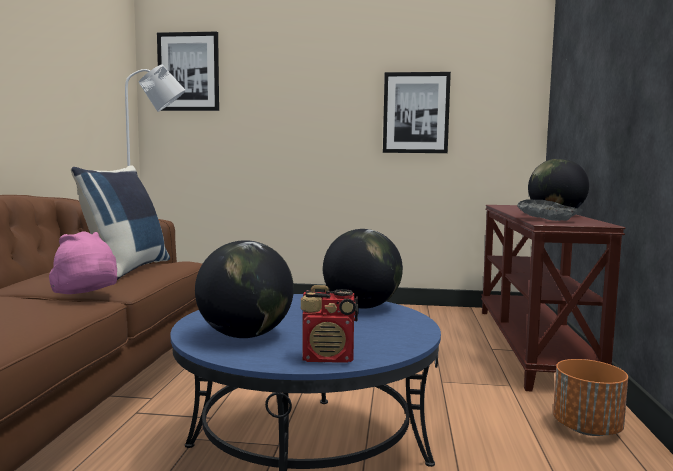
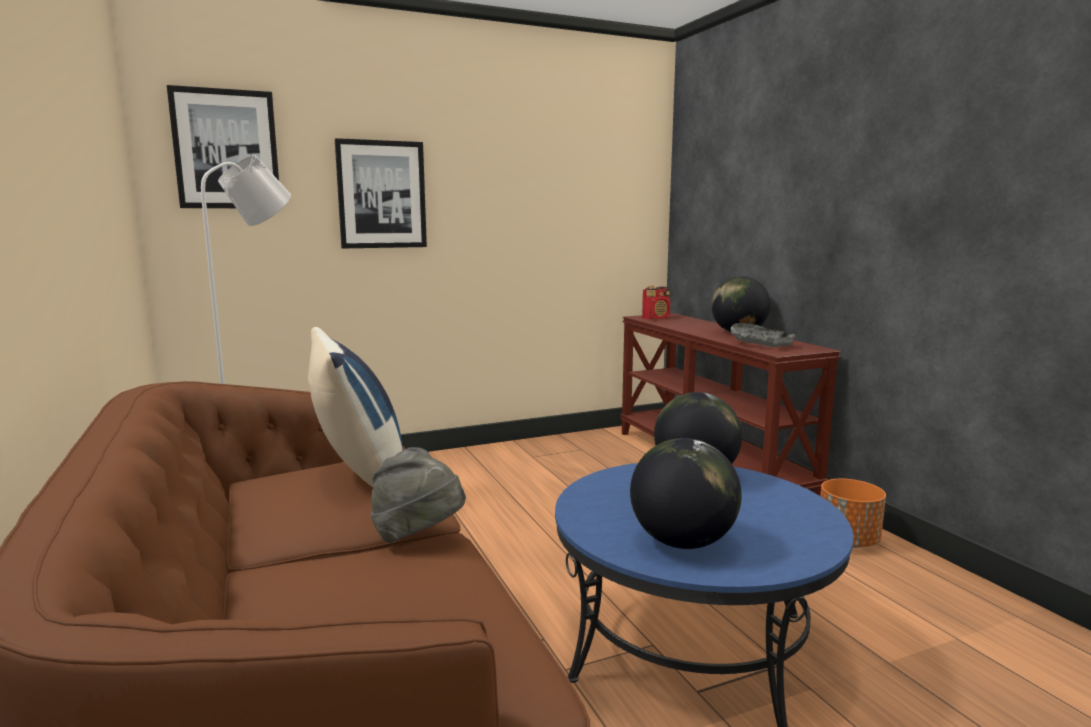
camera: 30 degrees left, 5 degrees up
pink hat [49,231,117,294] -> grey hat [371,447,466,543]
radio [301,285,358,363] -> radio moved to [642,285,671,320]
picture [383,72,451,153] -> picture moved to [335,138,427,248]

